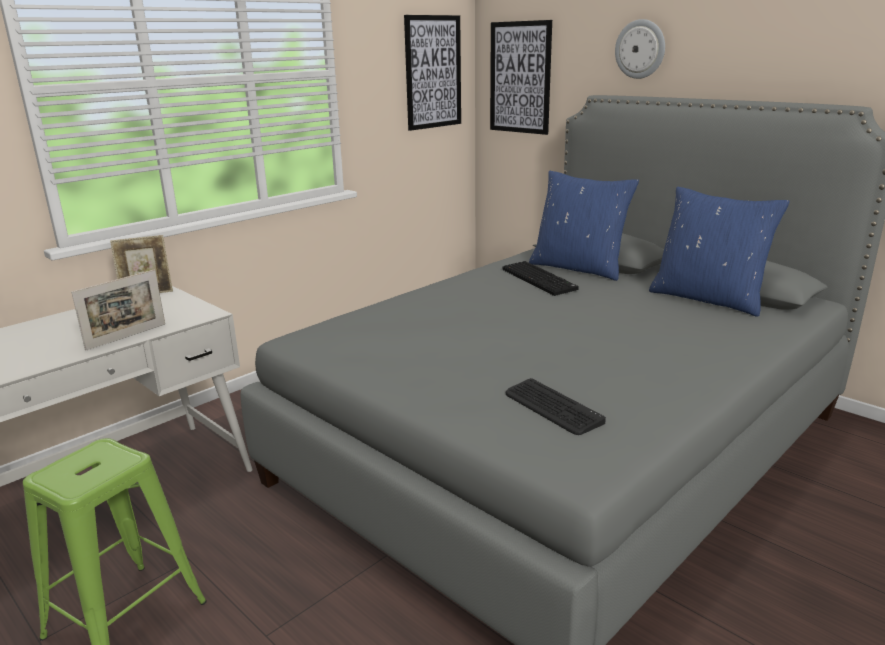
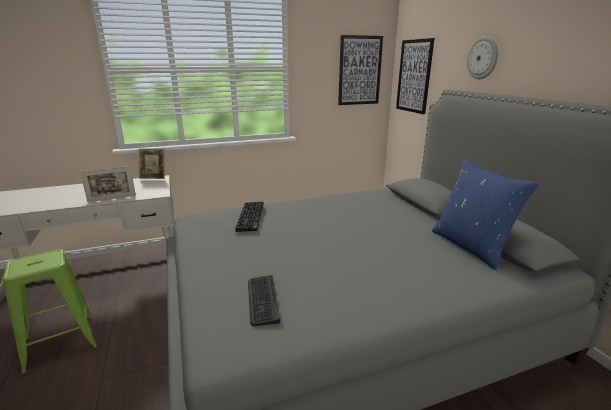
camera: 25 degrees right, 0 degrees up
keyboard [503,261,579,296] -> keyboard moved to [235,201,264,232]
blue pillow [529,171,639,281] -> none

